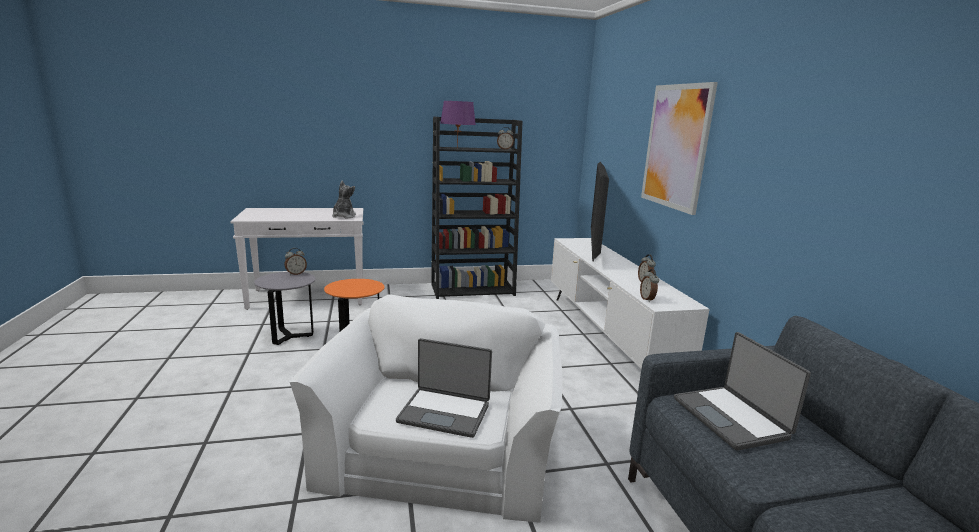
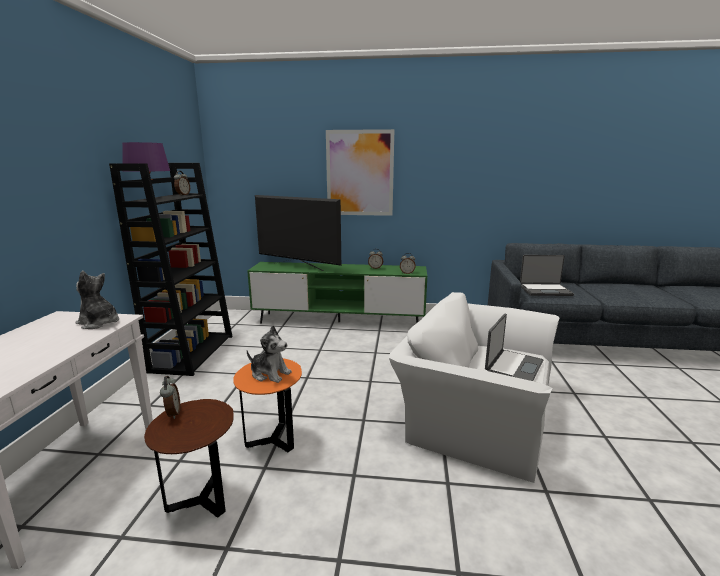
camera: 70 degrees left, 0 degrees up
grey side table [254,272,316,345] -> brown side table [144,399,234,518]
white tv stand [551,238,710,369] -> green tv stand [247,262,427,324]
none -> plush toy [247,326,292,383]

